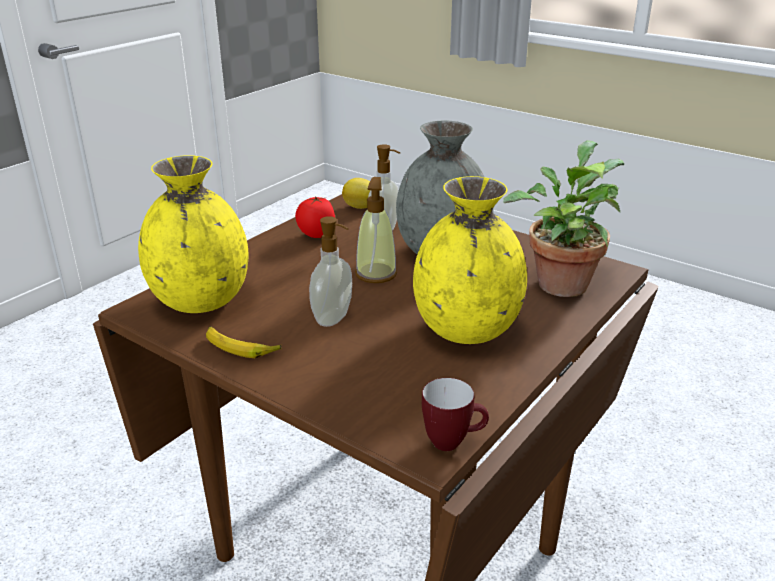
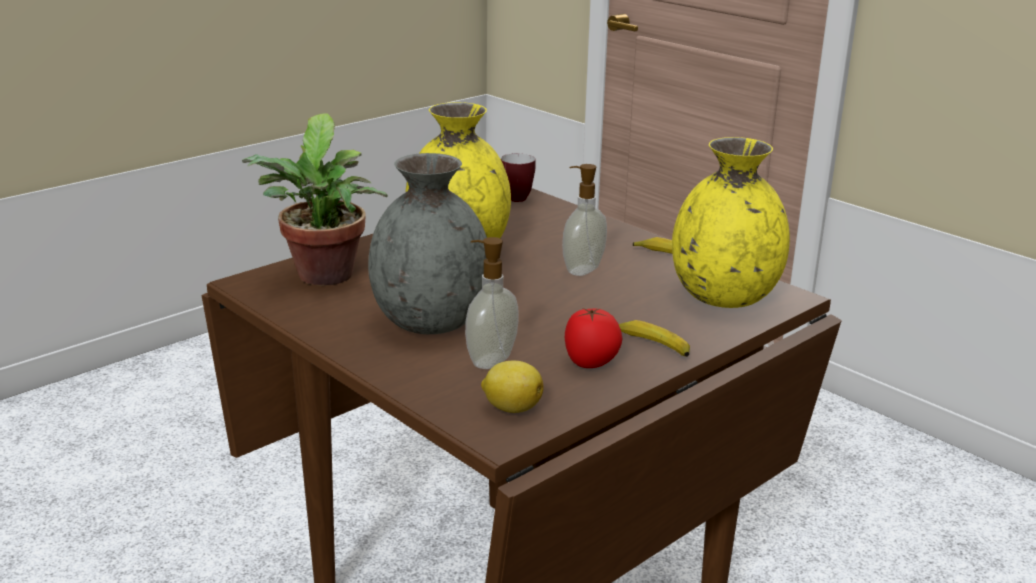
camera: 170 degrees left, 5 degrees down
soap dispenser [355,177,397,283] -> none
none -> banana [619,320,690,357]

